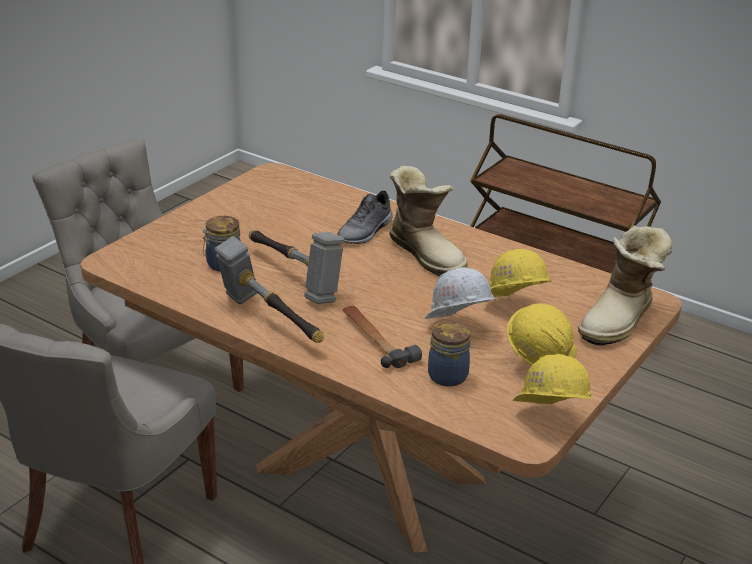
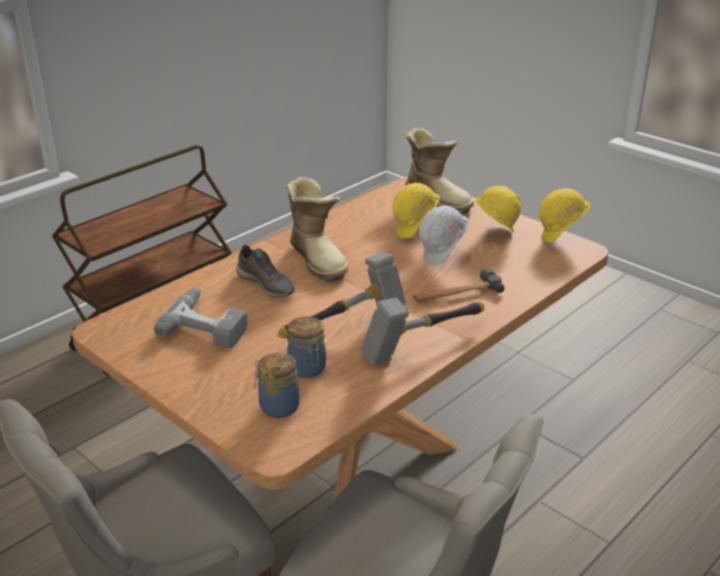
camera: 80 degrees left, 0 degrees up
boot [389,165,468,276] -> boot turned 90 degrees clockwise [285,177,349,281]
jar [428,321,470,387] -> jar moved to [254,353,300,418]
none -> power drill [154,287,248,349]

